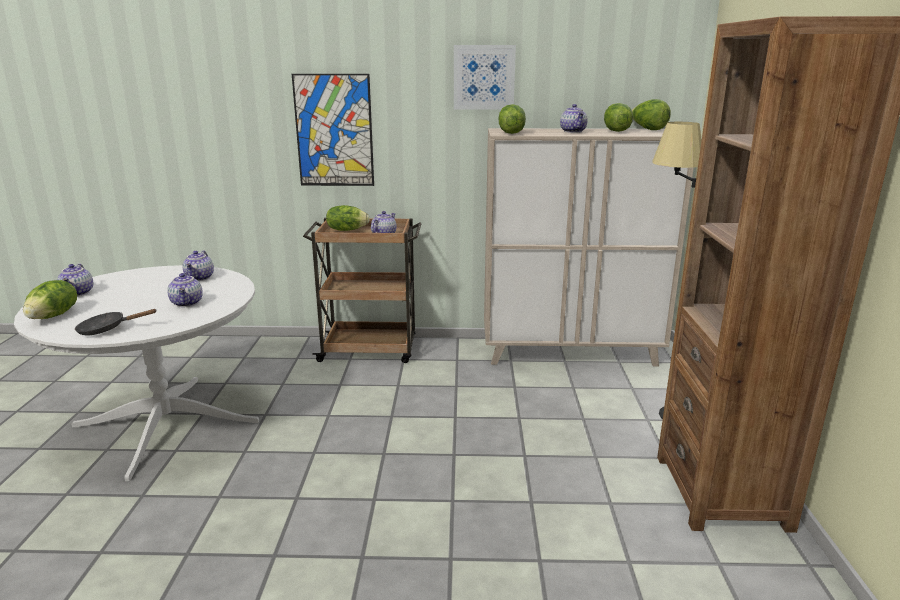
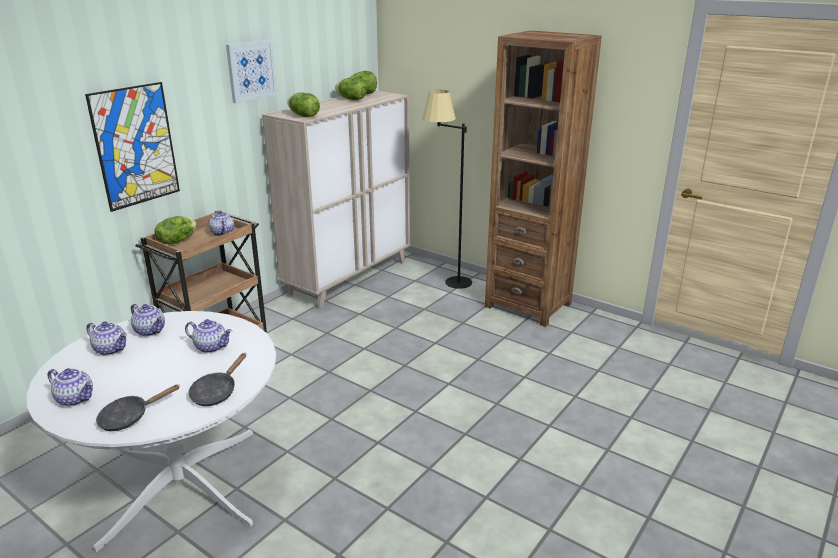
camera: 55 degrees left, 5 degrees up
lettuce [23,280,77,319] -> black frying pan [96,384,179,431]
teapot [560,104,588,133] -> teapot moved to [86,322,127,356]

